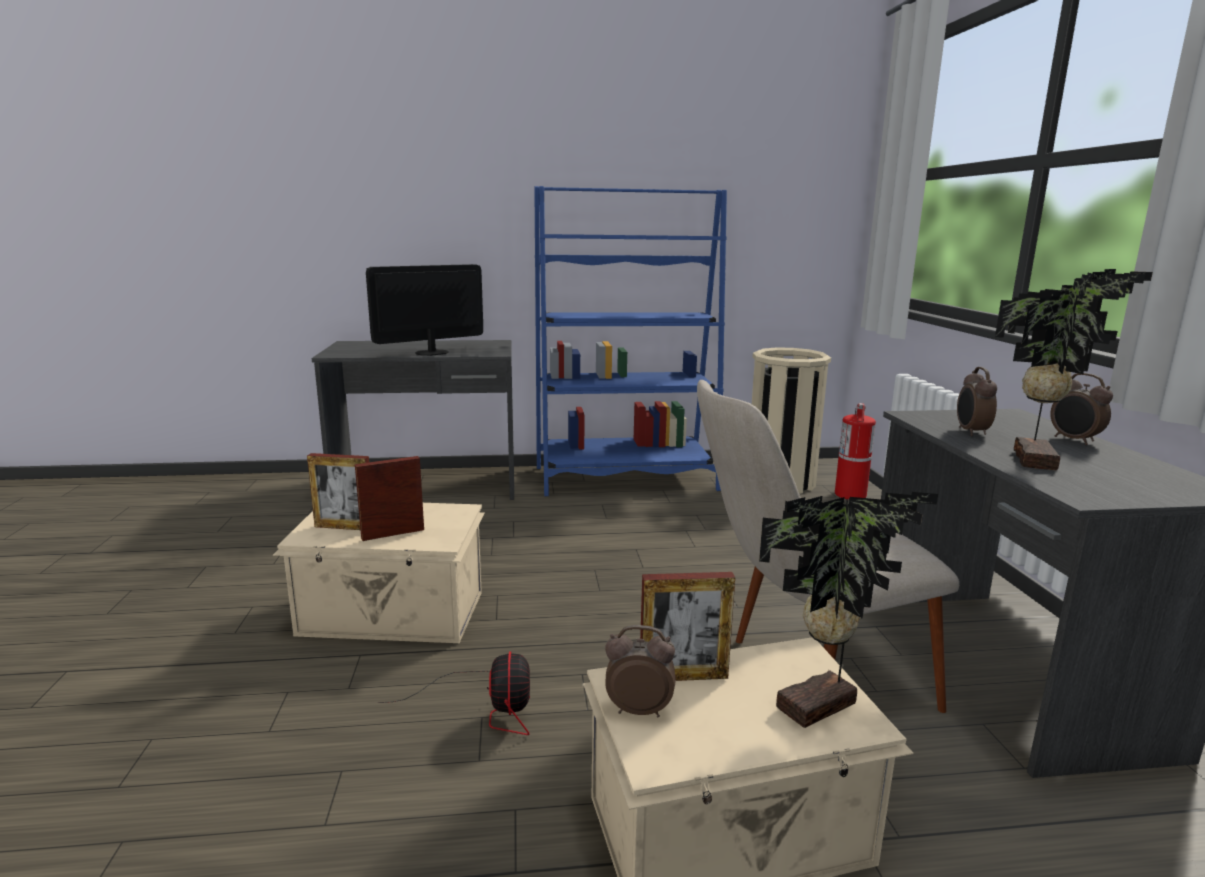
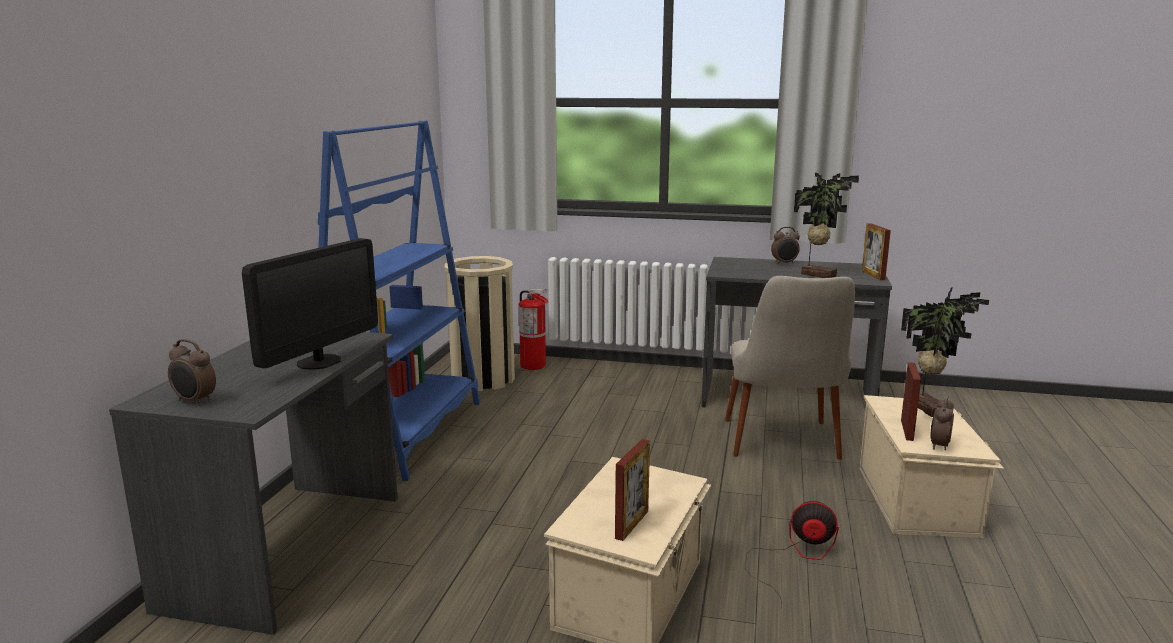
camera: 70 degrees left, 0 degrees up
picture frame [355,456,424,541] -> picture frame moved to [862,223,891,280]
monitor [366,264,483,356] -> monitor turned 135 degrees counterclockwise [242,238,378,370]
alarm clock [957,367,997,436] -> alarm clock moved to [168,339,216,406]

